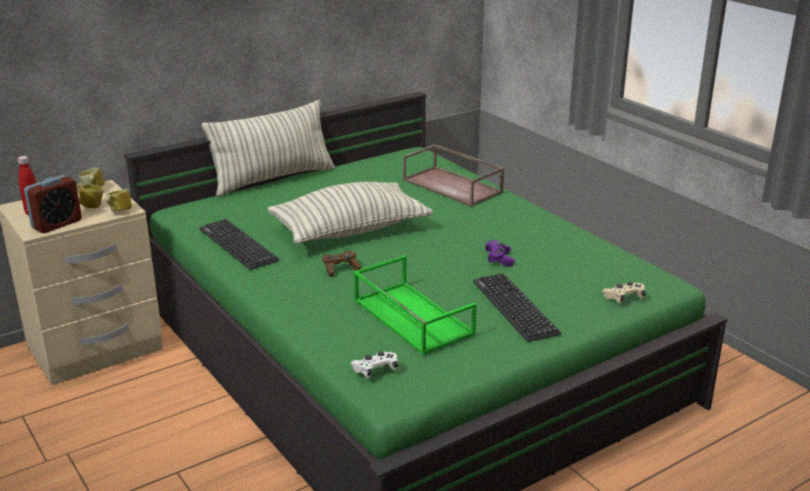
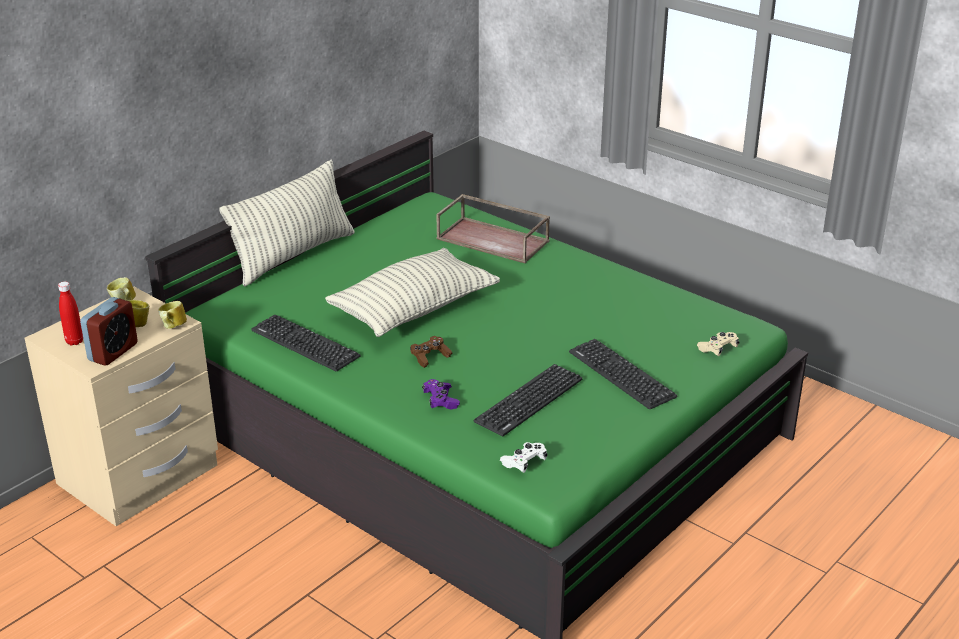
camera: 15 degrees left, 5 degrees up
green tray [354,256,477,355] -> keyboard [474,364,582,436]
purple game controller [485,240,515,266] -> purple game controller moved to [422,379,460,409]

